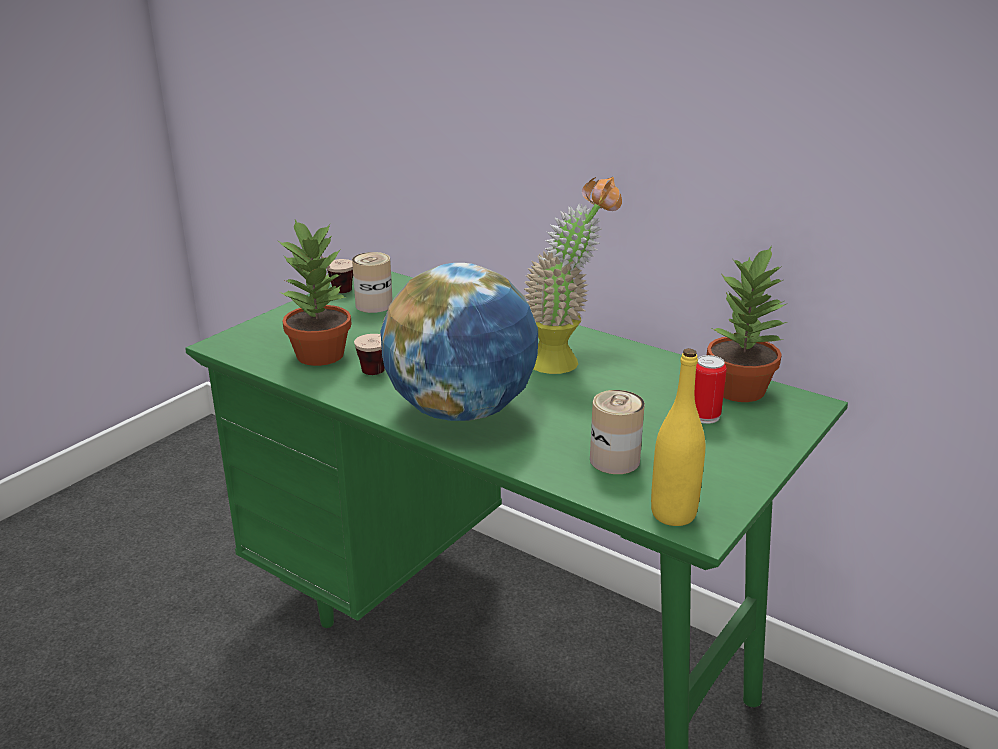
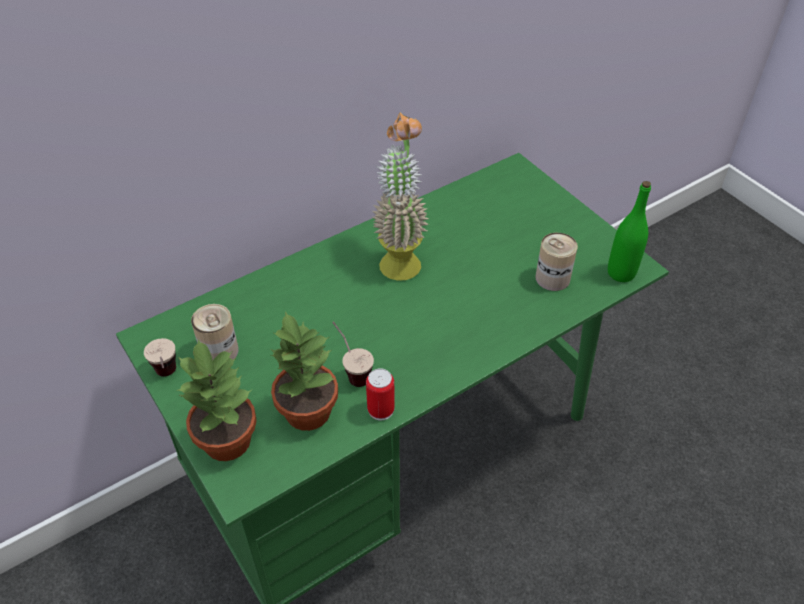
camera: 70 degrees left, 20 degrees up
globe [381,263,538,421] -> none
yellow bottle [651,348,705,526] -> green bottle [608,181,651,282]
can [695,355,727,424] -> can moved to [366,368,395,421]
potted plant [707,246,787,402] -> potted plant moved to [177,339,257,461]

